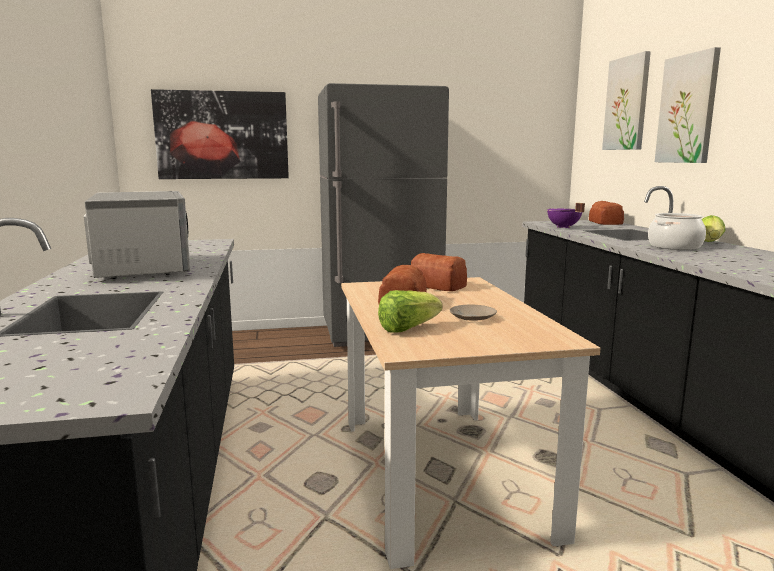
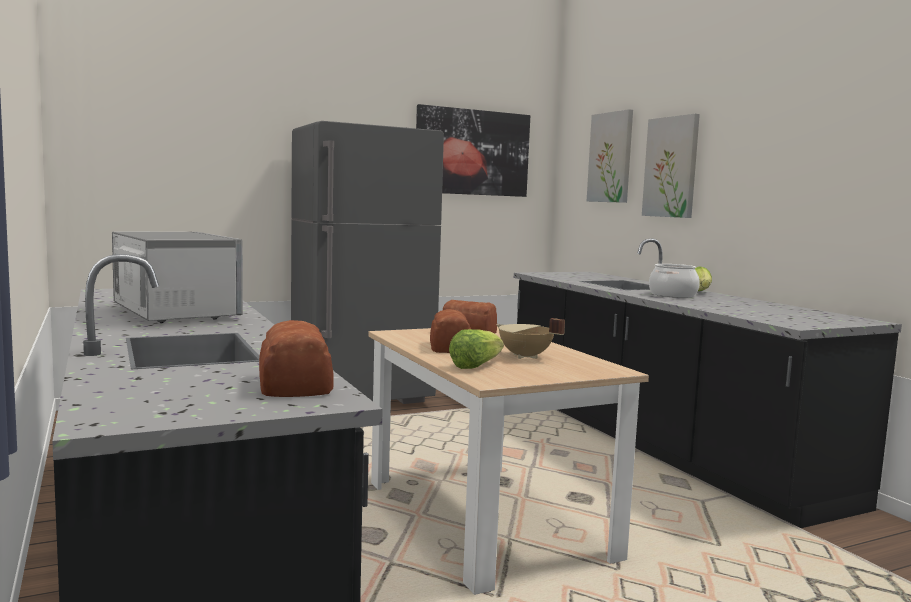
camera: 15 degrees left, 5 degrees down
picture [151,89,289,179] -> picture moved to [416,104,530,197]
beige plate [449,305,497,321] -> beige cooking pot [496,318,565,359]
purple cooking pot [547,203,585,228] -> none
bread [589,201,624,225] -> bread moved to [259,320,333,397]

